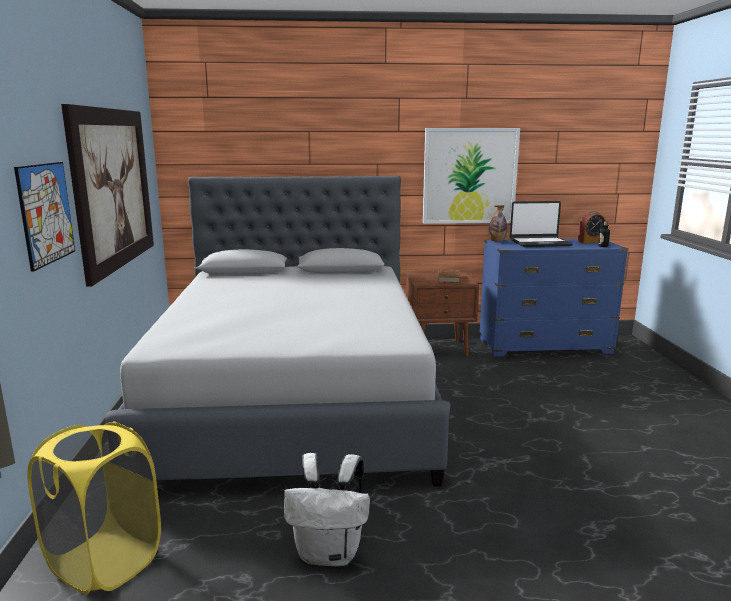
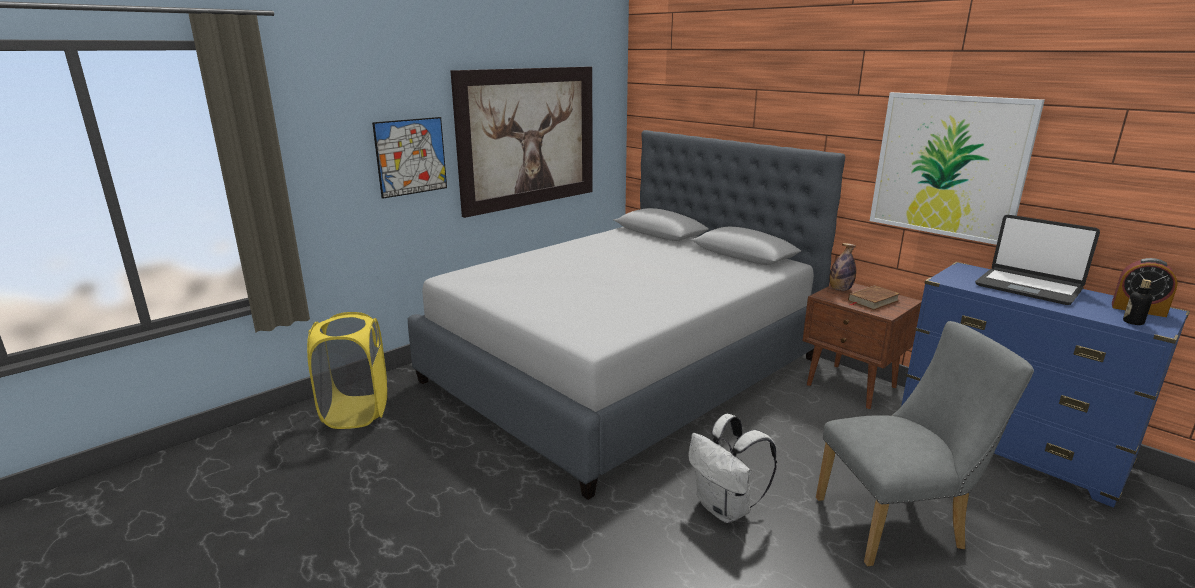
camera: 50 degrees right, 5 degrees up
white backpack [284,453,370,566] -> white backpack moved to [688,414,777,523]
bottle [488,205,508,242] -> bottle moved to [829,243,856,291]
none -> grey chair [816,321,1034,566]

